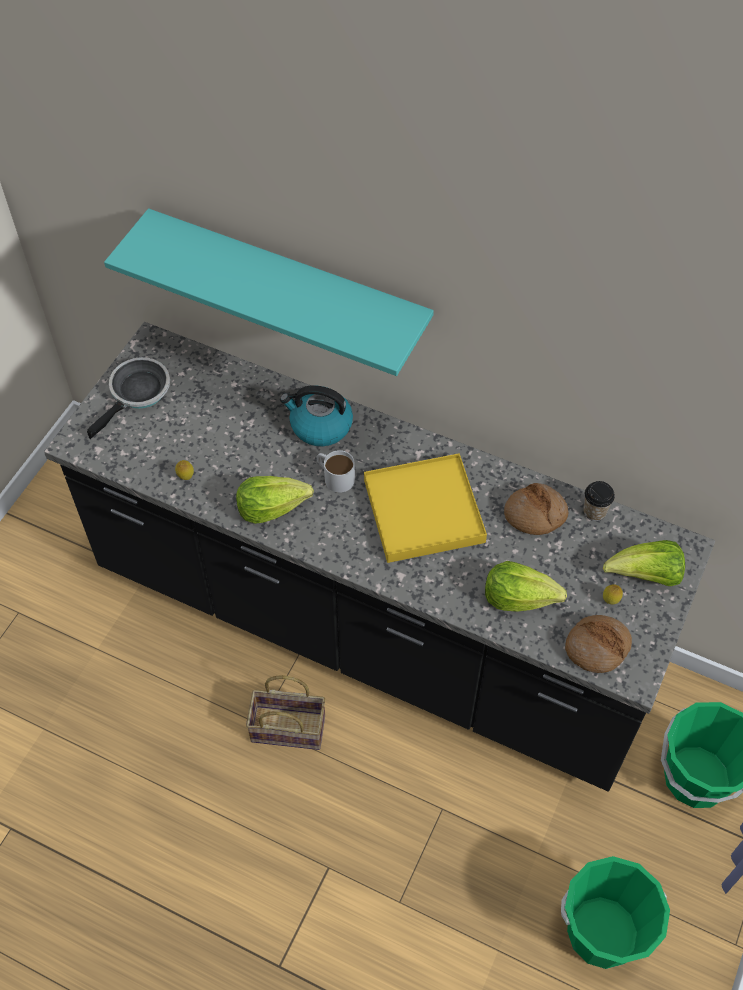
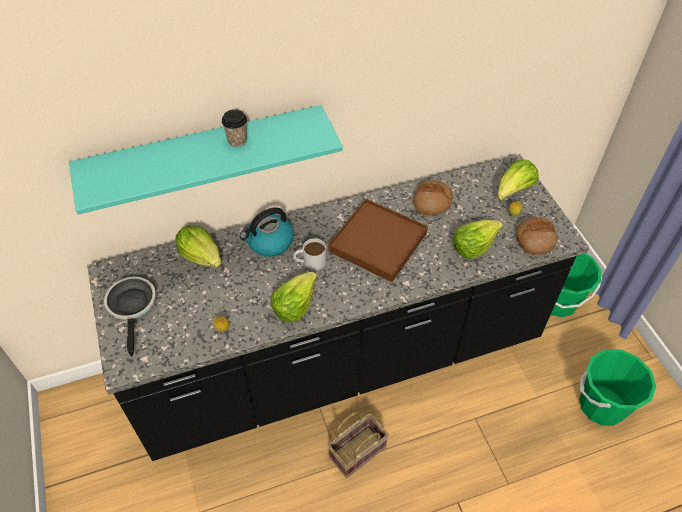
camera: 45 degrees left, 5 degrees down
yellow tray [364,453,487,563] -> brown tray [328,199,428,282]
cup [583,481,615,521] -> cup moved to [222,109,247,147]
none -> lettuce [175,225,221,267]

